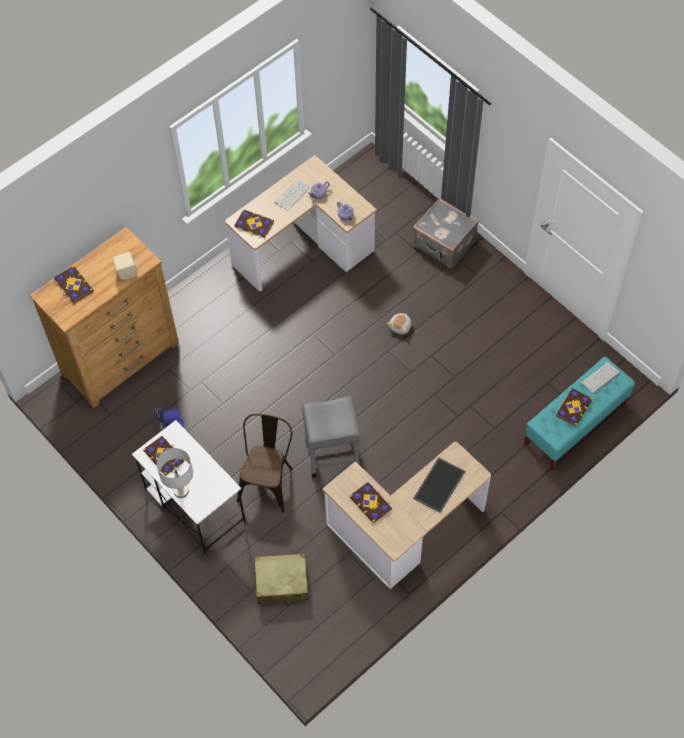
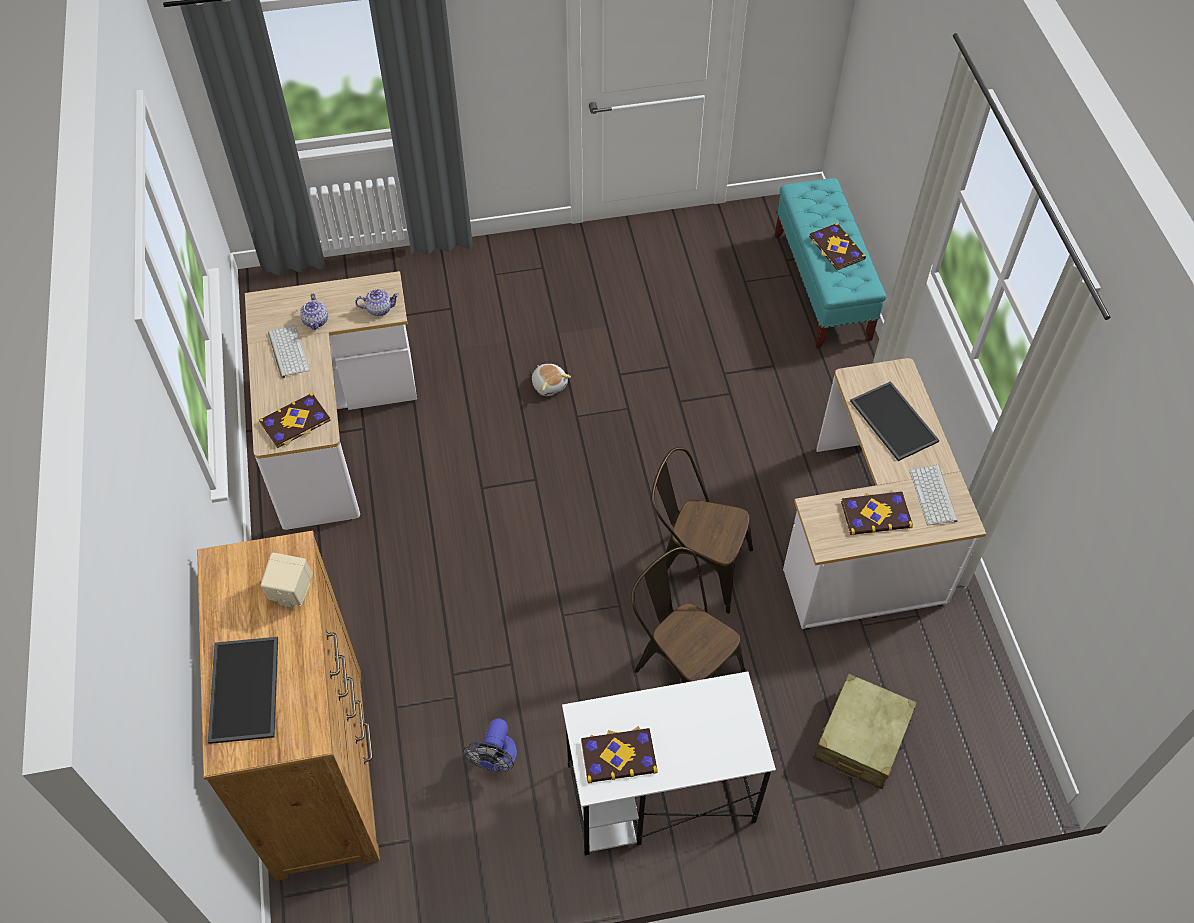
camera: 60 degrees left, 5 degrees down
book [54,266,94,304] -> tray [208,637,278,744]
grey table lamp [157,448,193,498] -> none
grey stool [302,396,361,478] -> brown chair [651,447,753,614]
grey suitcase [412,198,478,269] -> none
keyboard [581,362,620,394] -> keyboard moved to [909,465,958,525]

